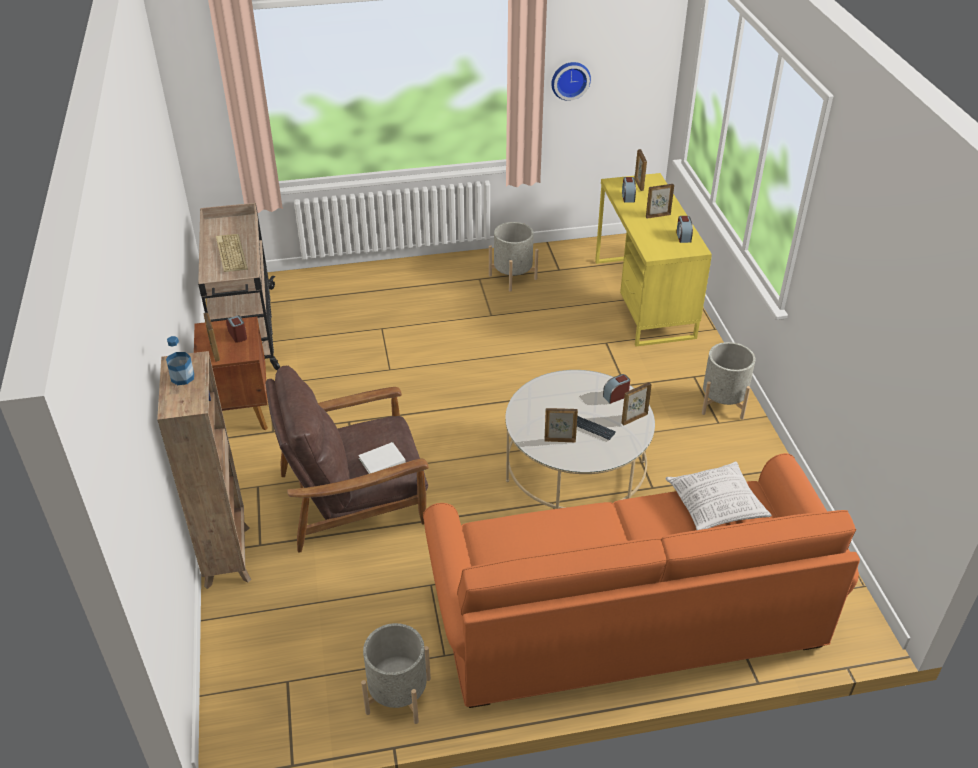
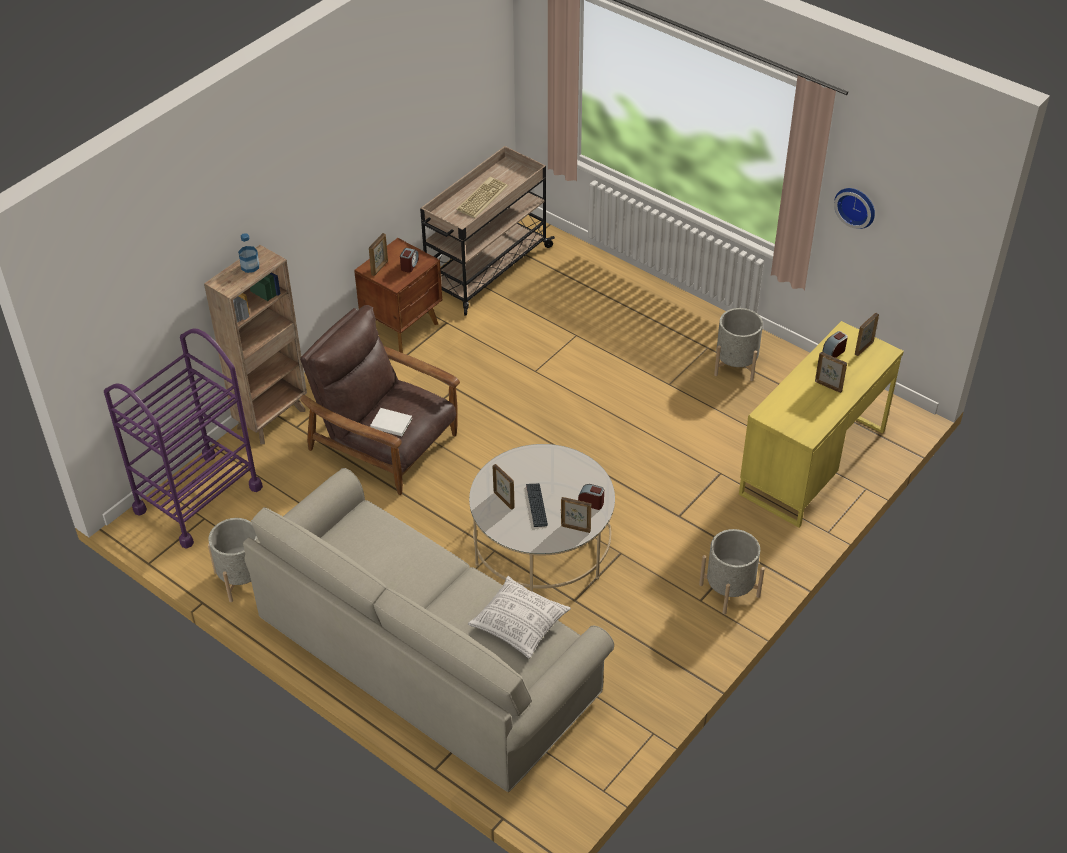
camera: 50 degrees right, 5 degrees up
orange sofa [423,453,860,708] -> beige sofa [243,468,614,792]
alarm clock [676,216,693,243] -> none
none -> purple cart [104,328,263,549]

